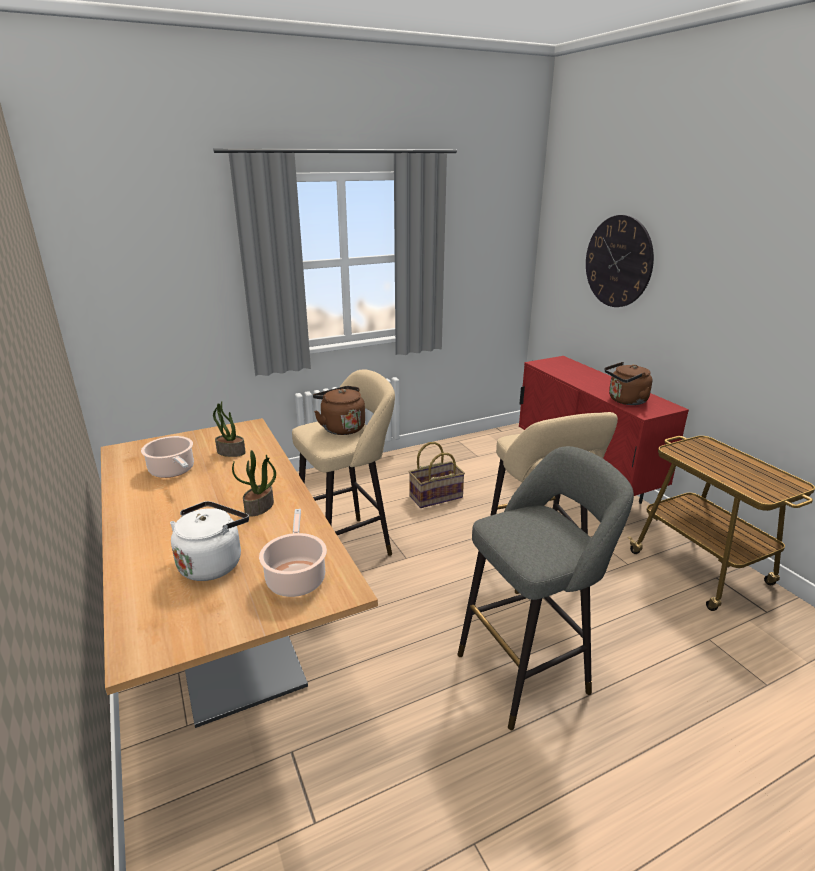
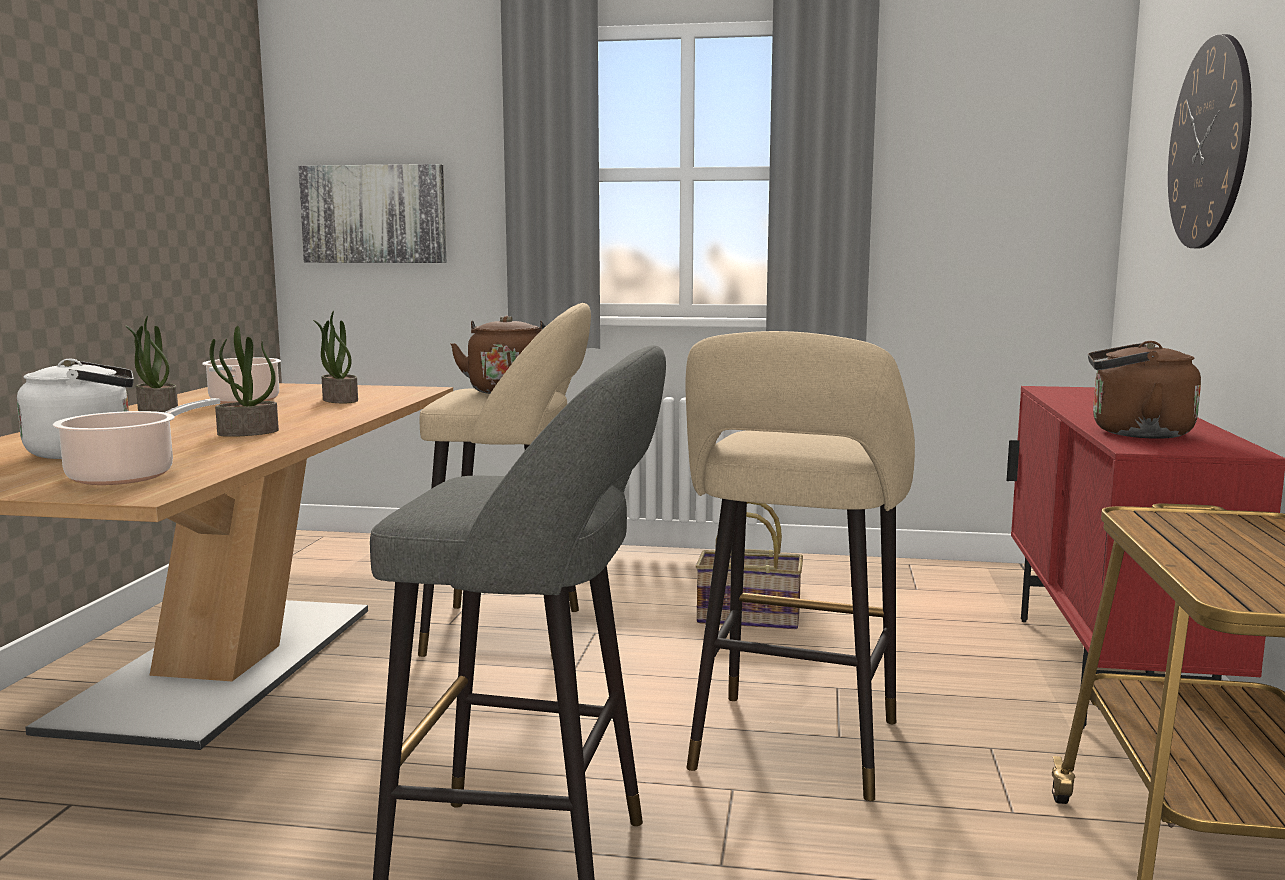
camera: 35 degrees right, 15 degrees down
none -> potted plant [125,316,178,412]
none -> picture [298,164,446,263]

